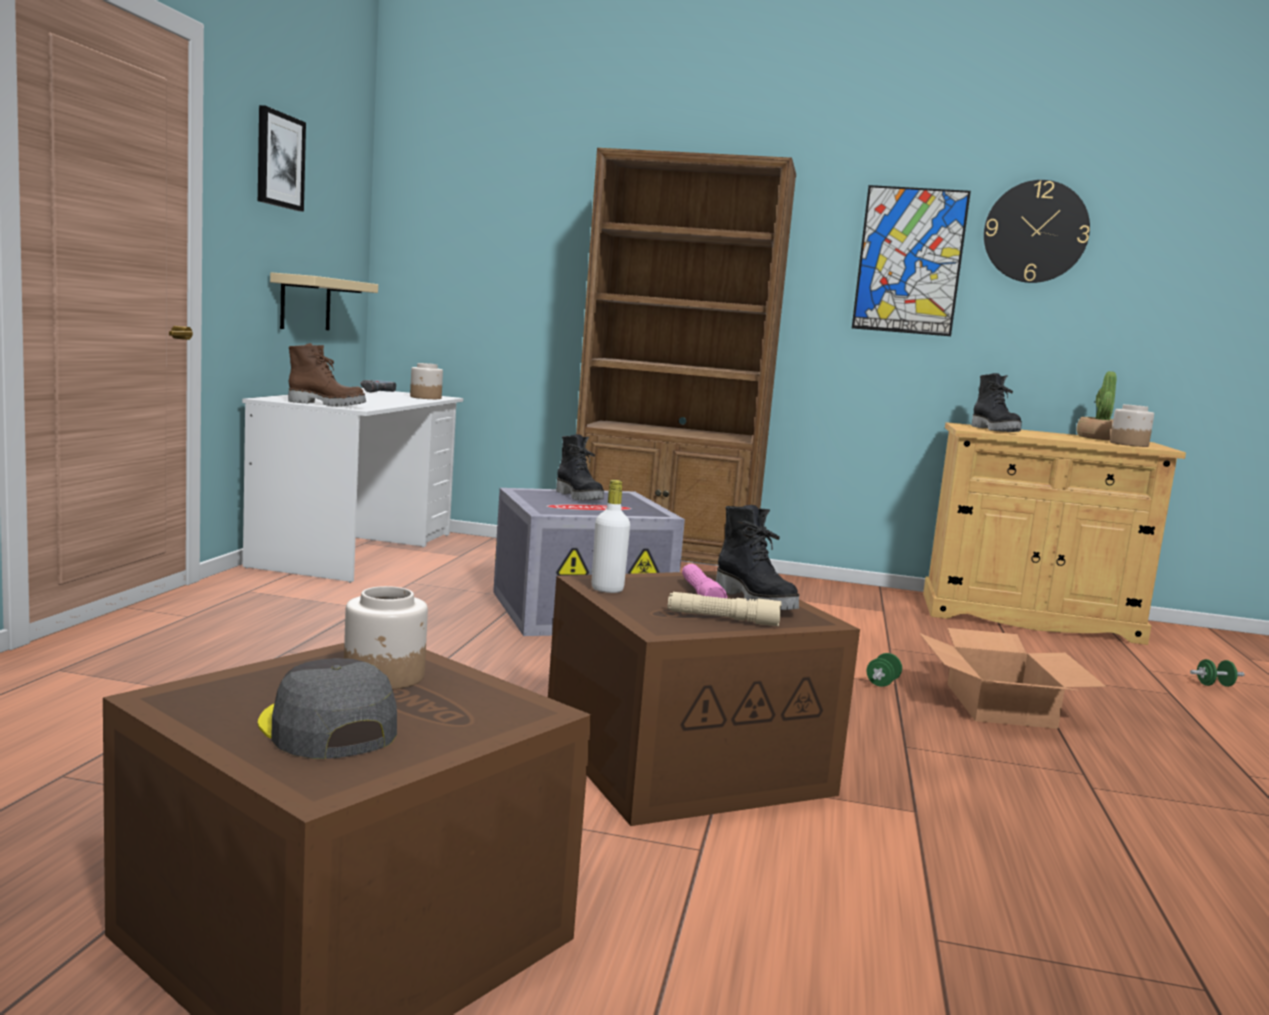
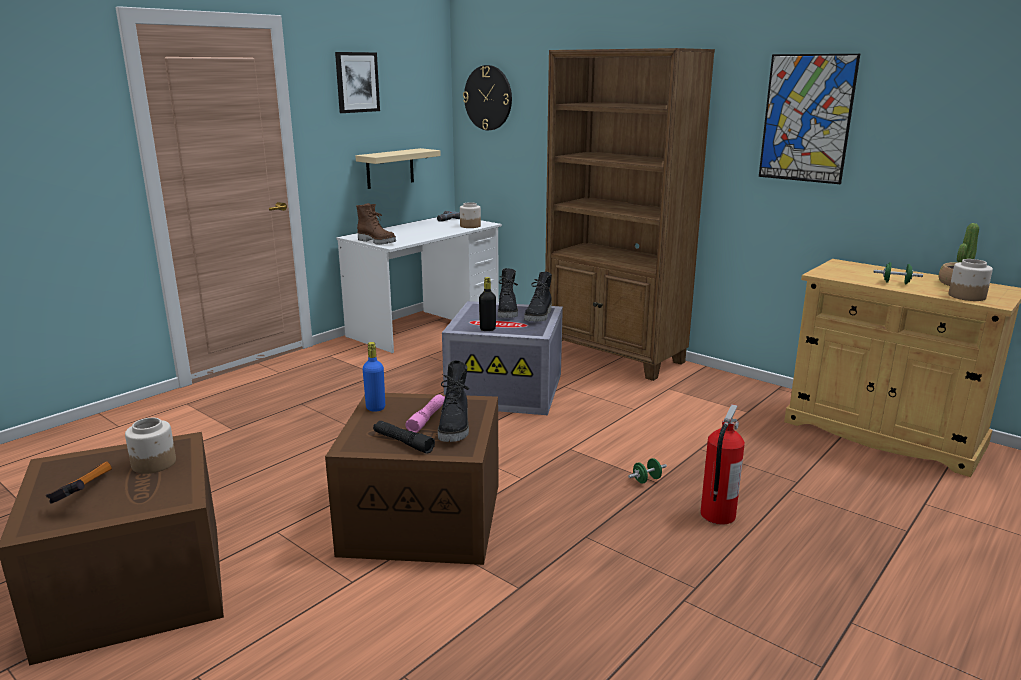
camera: 30 degrees right, 10 degrees up
grey cap [258,658,397,759] -> hammer [46,461,112,504]
white bottle [592,480,630,593] -> blue bottle [363,342,385,412]
beige flashlight [667,592,781,626] -> black flashlight [373,421,435,454]
cardboard box [919,628,1106,729] -> fire extinguisher [701,404,745,525]
black boot [971,373,1022,432] -> black boot moved to [524,272,552,322]
wall clock [984,180,1090,283] -> wall clock moved to [463,65,512,130]
green dumbbell [1190,659,1245,687] -> green dumbbell moved to [874,262,923,284]
none -> black bottle [479,277,496,331]

